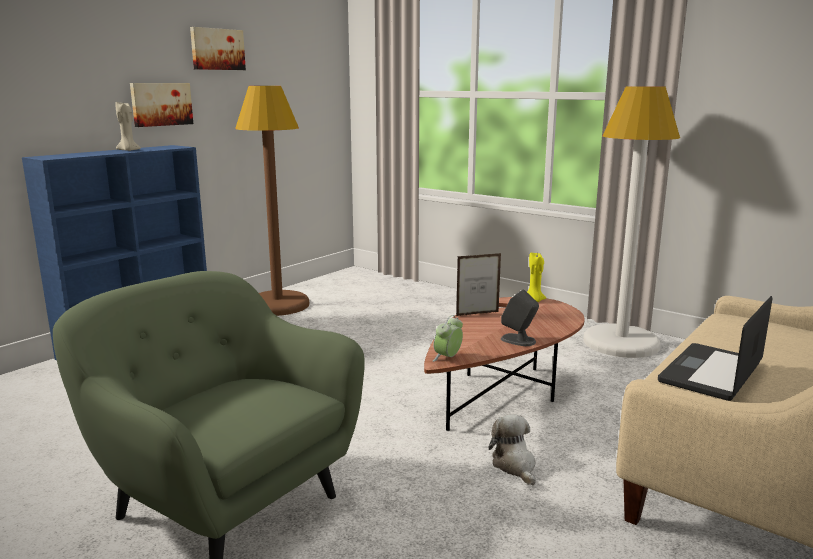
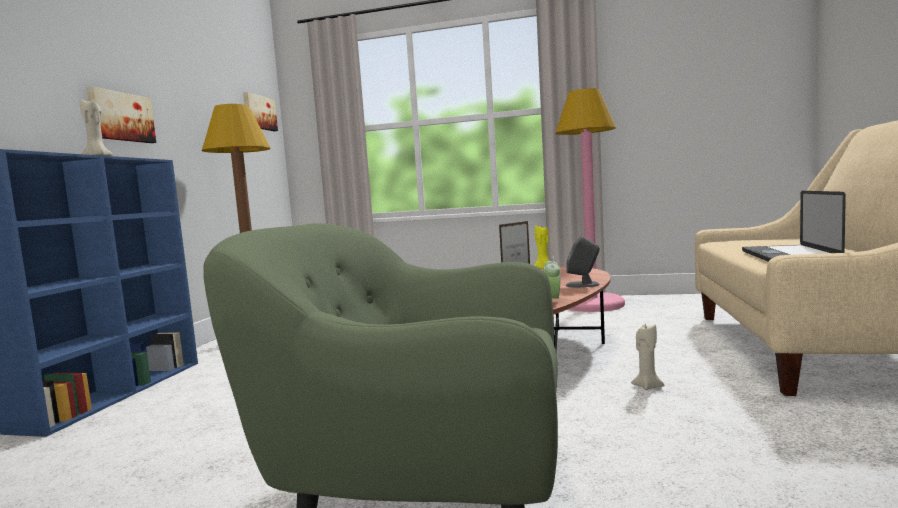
camera: 25 degrees left, 10 degrees down
picture [190,27,246,70] -> picture moved to [243,92,278,131]
plush toy [489,414,536,486] -> beige candle [631,324,664,390]
white floor lamp [584,86,680,358] -> pink floor lamp [555,88,625,312]

